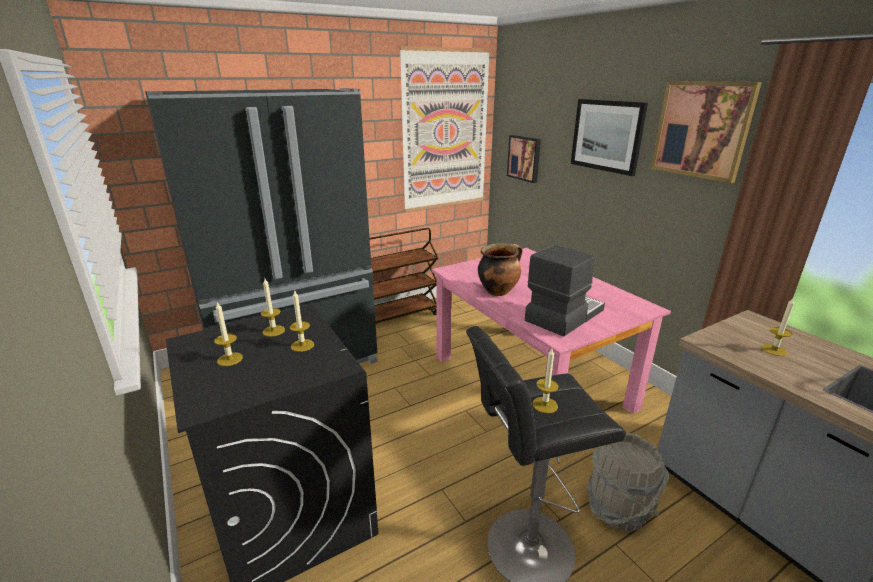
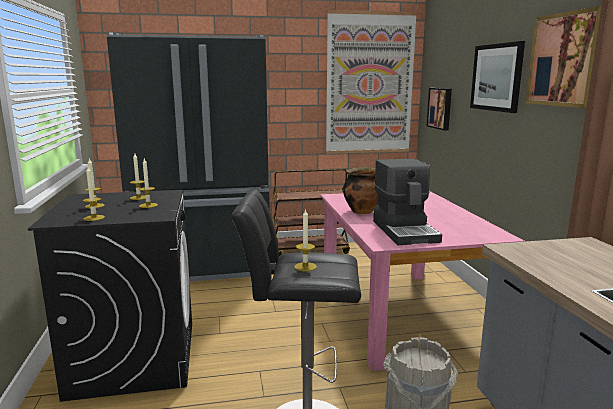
camera: 20 degrees right, 10 degrees down
coffee machine [525,245,605,337] -> coffee machine turned 105 degrees clockwise [373,159,442,245]
candle [762,297,794,356] -> candle moved to [83,167,105,221]

